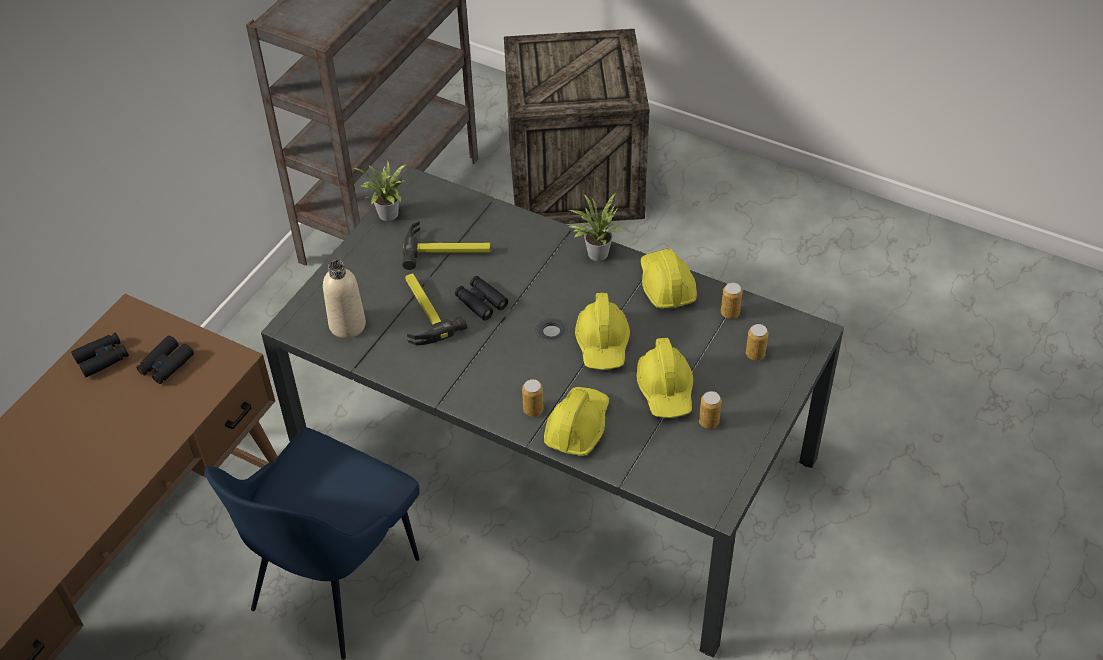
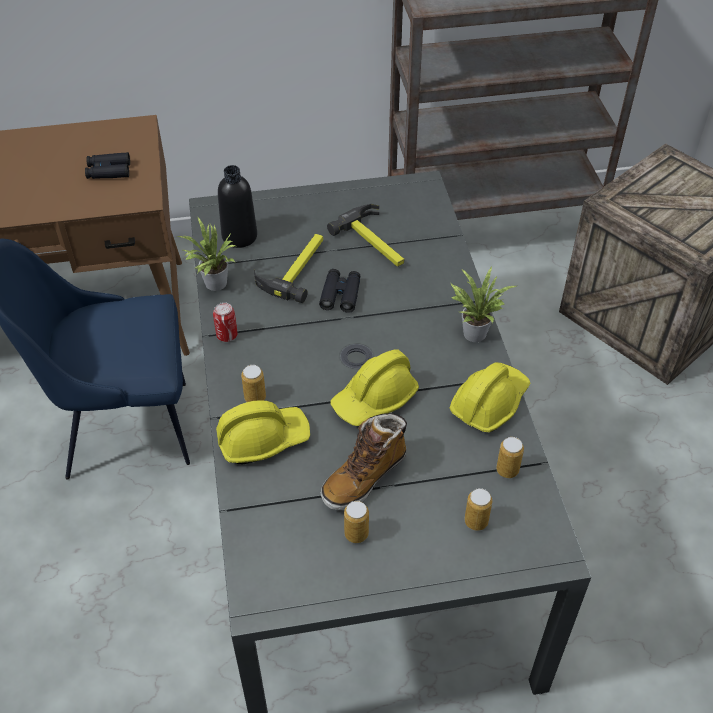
camera: 50 degrees right, 0 degrees up
black binoculars [71,333,129,377] -> none
beige bottle [323,260,366,338] -> black bottle [218,165,257,248]
potted plant [353,162,406,221] -> potted plant moved to [177,216,236,291]
yellow hard hat [637,338,693,418] -> boot [321,413,407,510]
none -> can [213,302,238,342]

